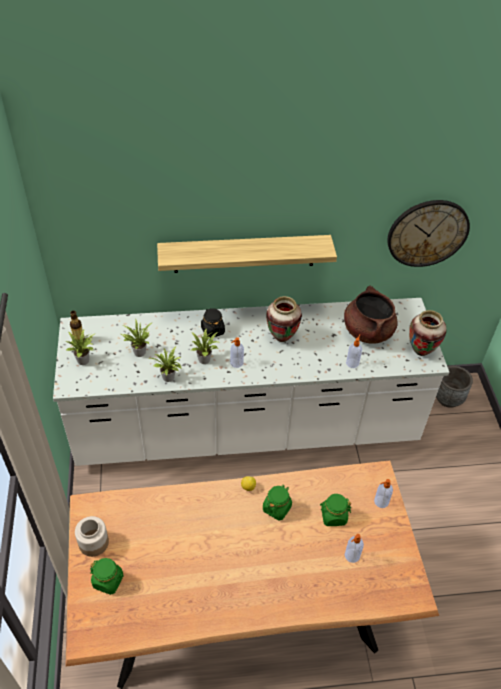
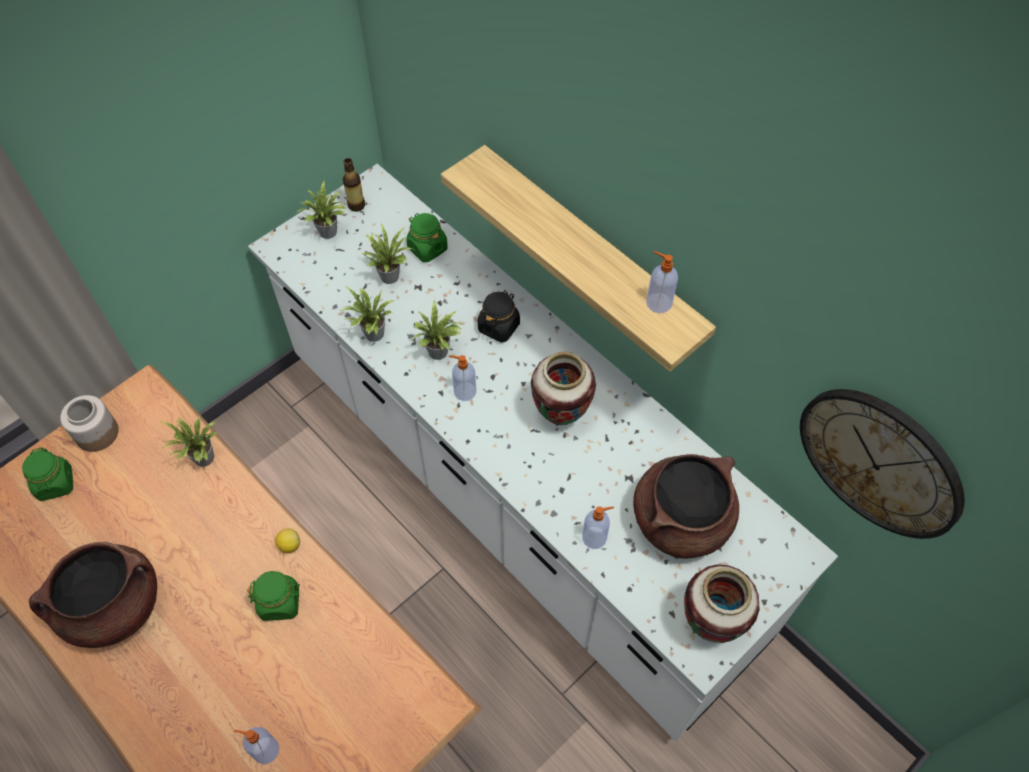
camera: 55 degrees right, 10 degrees up
green jar [320,494,351,526] -> green jar moved to [406,213,448,262]
soap dispenser [374,479,393,508] -> soap dispenser moved to [646,251,678,313]
grey planter [436,365,473,408] -> none
none -> brown cooking pot [29,542,157,648]
none -> potted plant [160,416,218,467]

